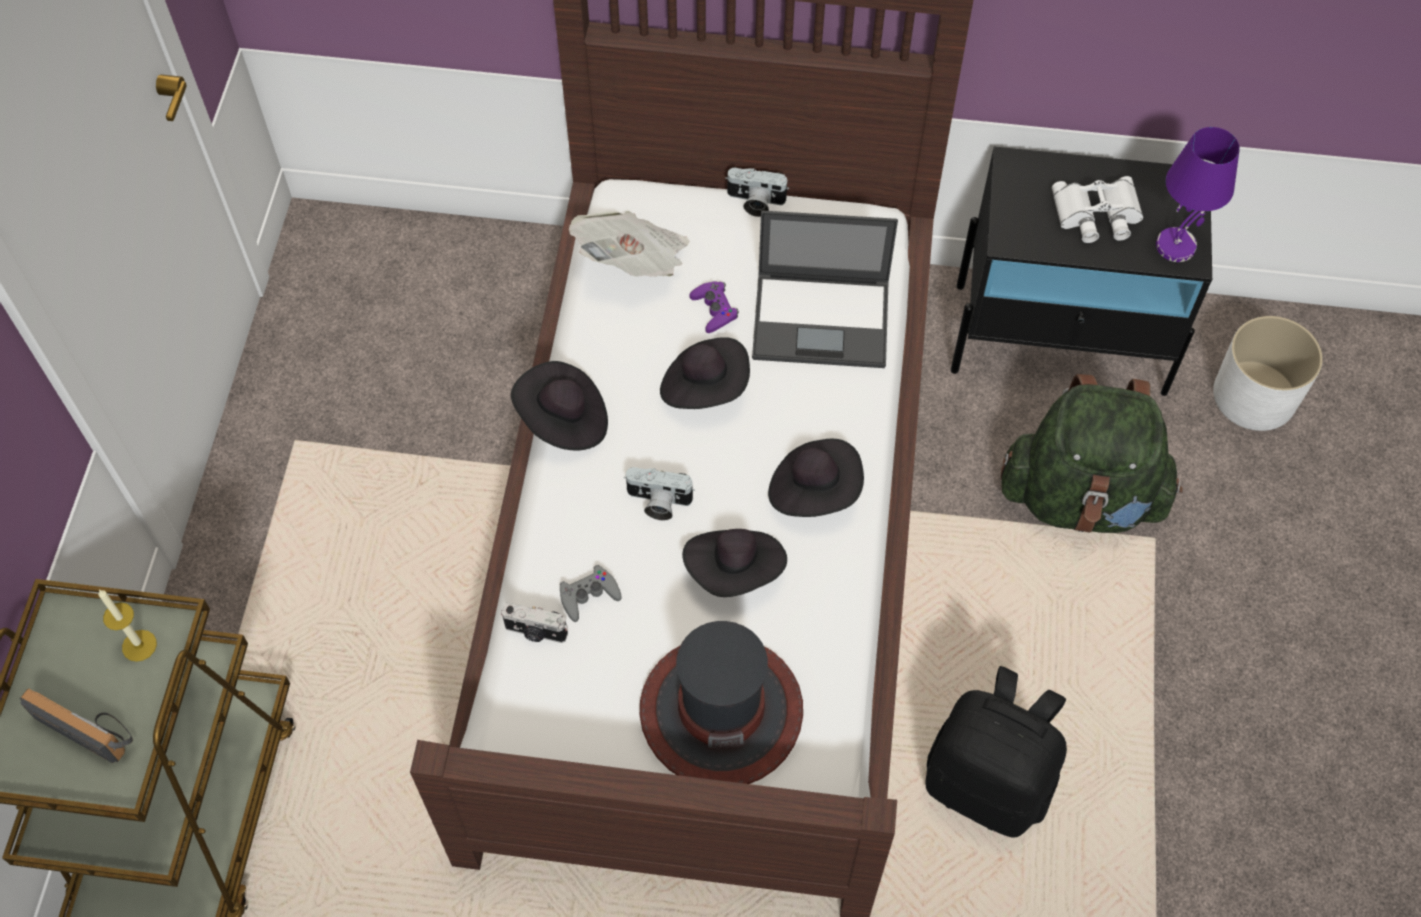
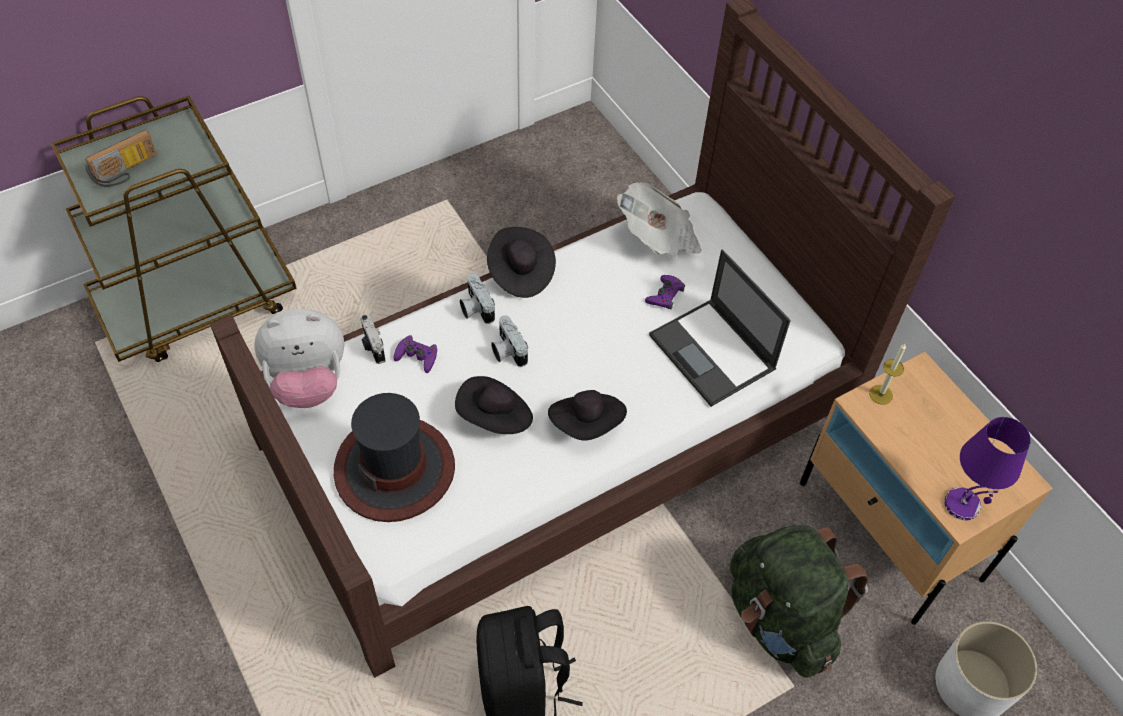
camera: 50 degrees right, 5 degrees down
radio [20,689,133,763] -> radio turned 60 degrees clockwise [85,130,157,187]
candle [98,590,157,662] -> candle moved to [869,344,906,405]
grey game controller [560,565,622,622] -> purple game controller [394,335,437,373]
black hat [660,337,750,409] -> none
camera [725,168,788,217] -> camera moved to [460,274,495,324]
black nightstand [951,146,1212,396] -> beige nightstand [800,352,1053,625]
white binoculars [1052,176,1143,243] -> none
none -> plush toy [254,309,344,408]

